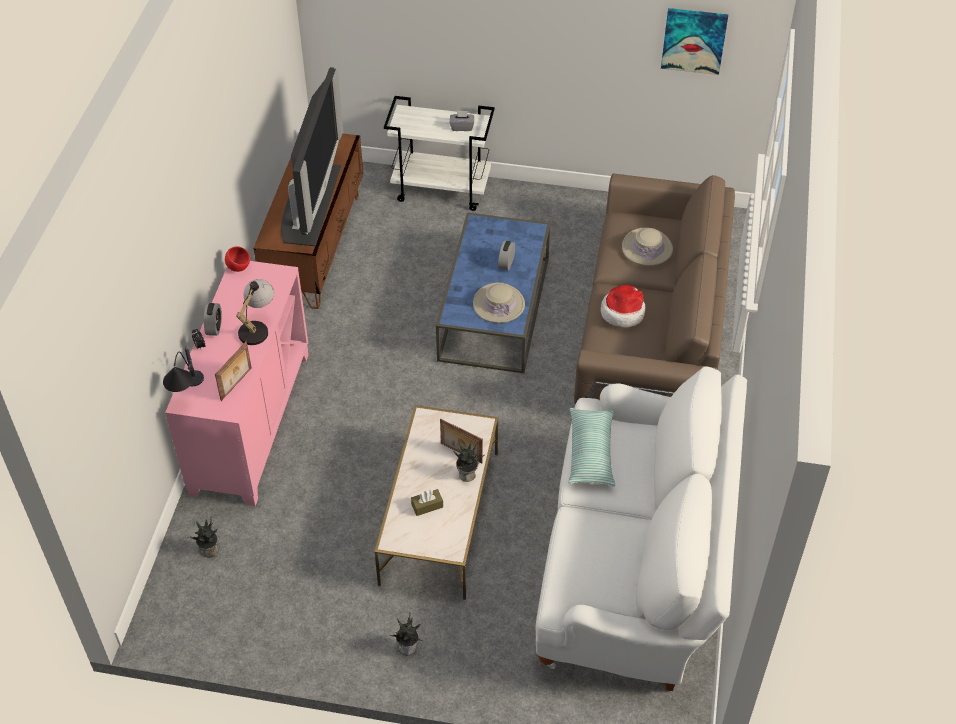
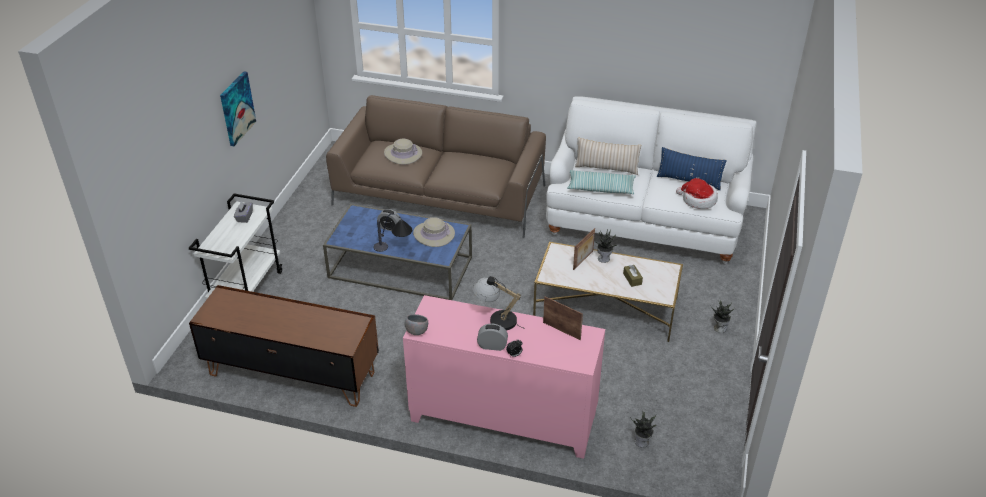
camera: 85 degrees left, 10 degrees down
table lamp [163,347,204,392] -> table lamp moved to [373,214,412,252]
red bowl [225,246,250,272] -> grey bowl [405,314,428,335]
television [281,67,343,246] -> none
hat [601,285,645,328] -> hat moved to [676,178,718,209]
picture [661,8,728,75] -> picture moved to [220,72,256,146]
none -> beige pillow [575,137,641,175]
none -> blue pillow [657,147,727,190]

